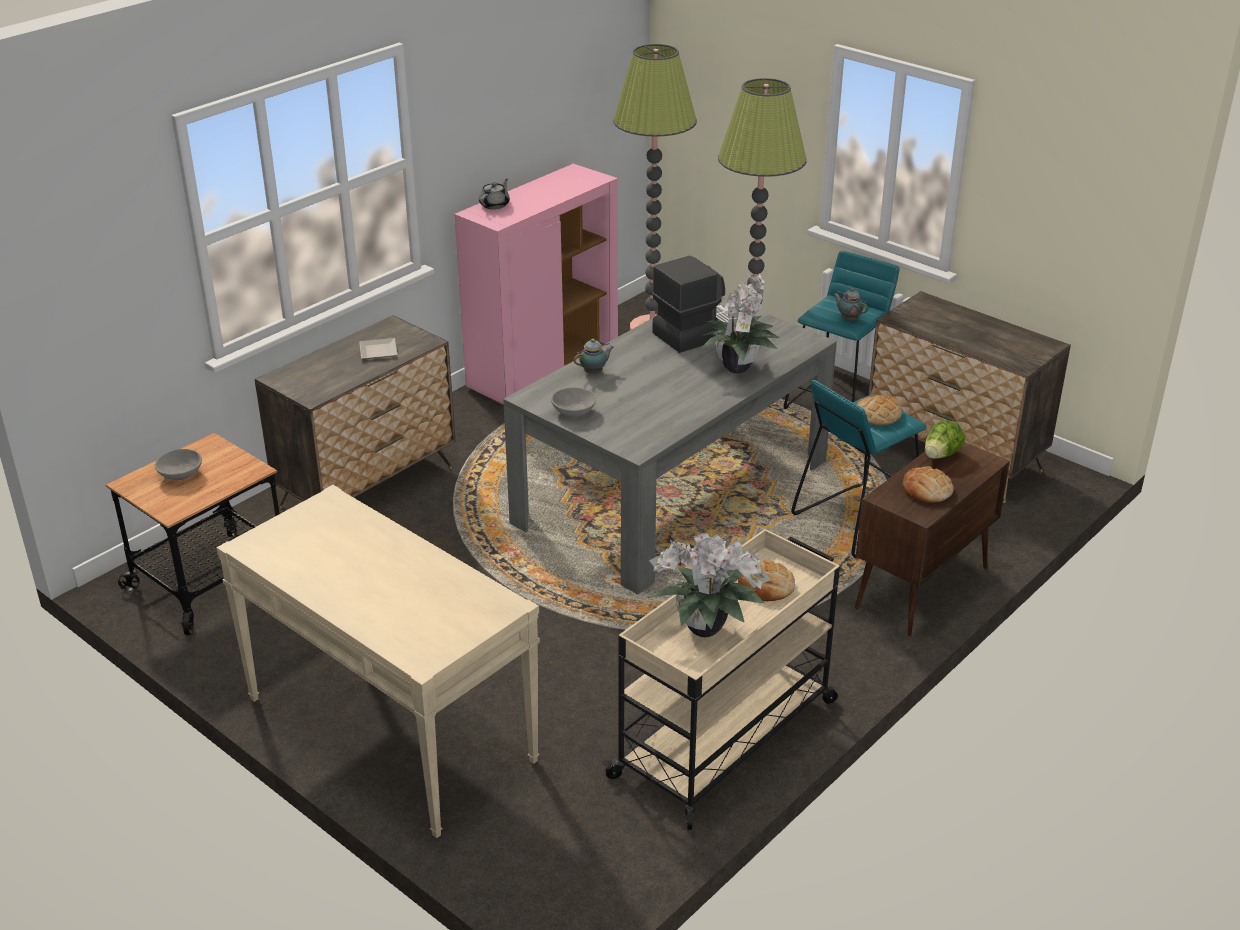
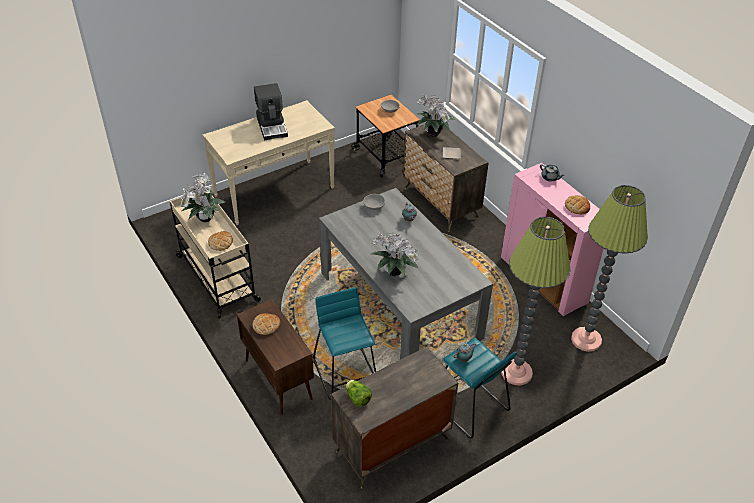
camera: 105 degrees right, 10 degrees up
coffee machine [652,256,729,353] -> coffee machine moved to [254,83,288,140]
bread [857,395,902,425] -> bread moved to [565,195,590,214]
lettuce [925,420,965,459] -> lettuce moved to [346,380,372,407]
none -> potted plant [417,94,455,137]

